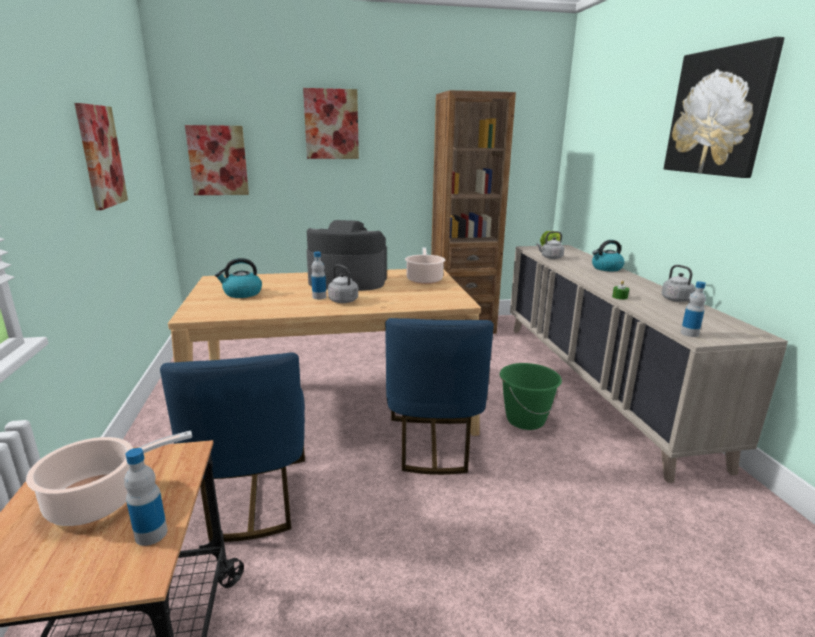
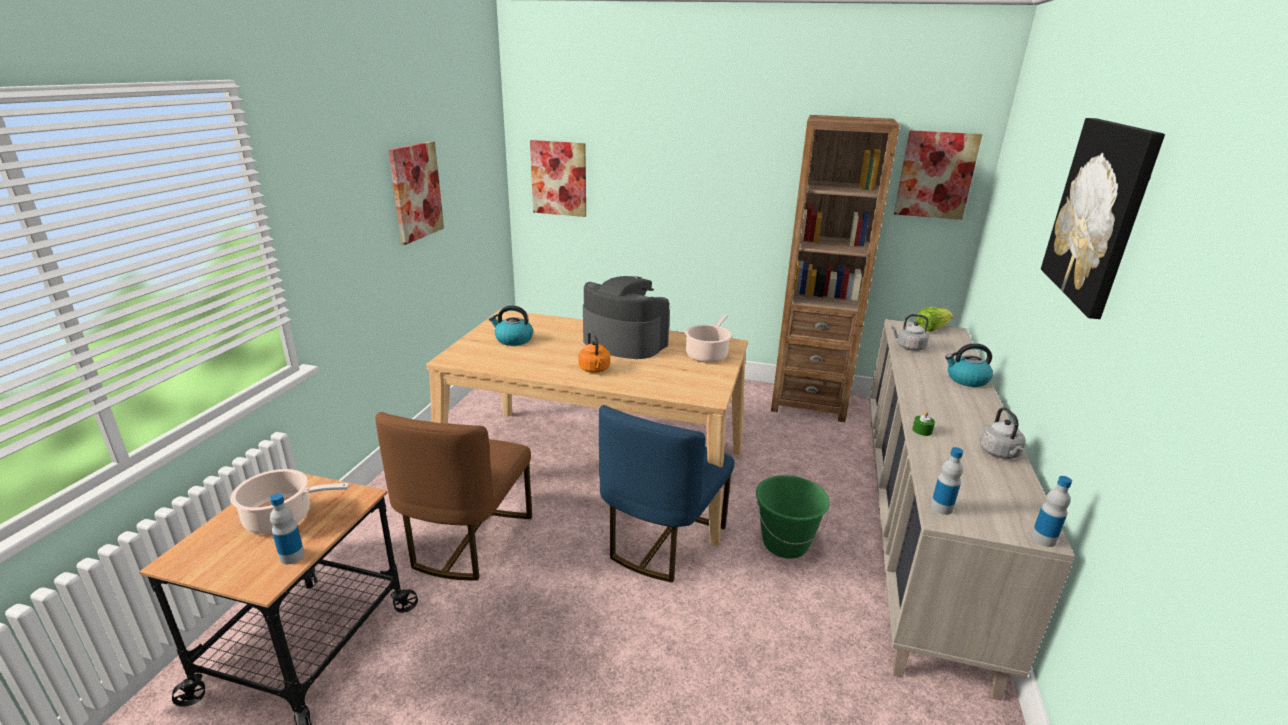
camera: 25 degrees right, 5 degrees up
blue chair [160,352,305,542] -> brown chair [375,412,532,581]
picture [303,88,359,159] -> picture moved to [894,130,982,220]
bottle [311,252,326,299] -> bottle moved to [1031,476,1072,547]
grey kettle [328,264,359,303] -> orange kettle [578,331,610,373]

